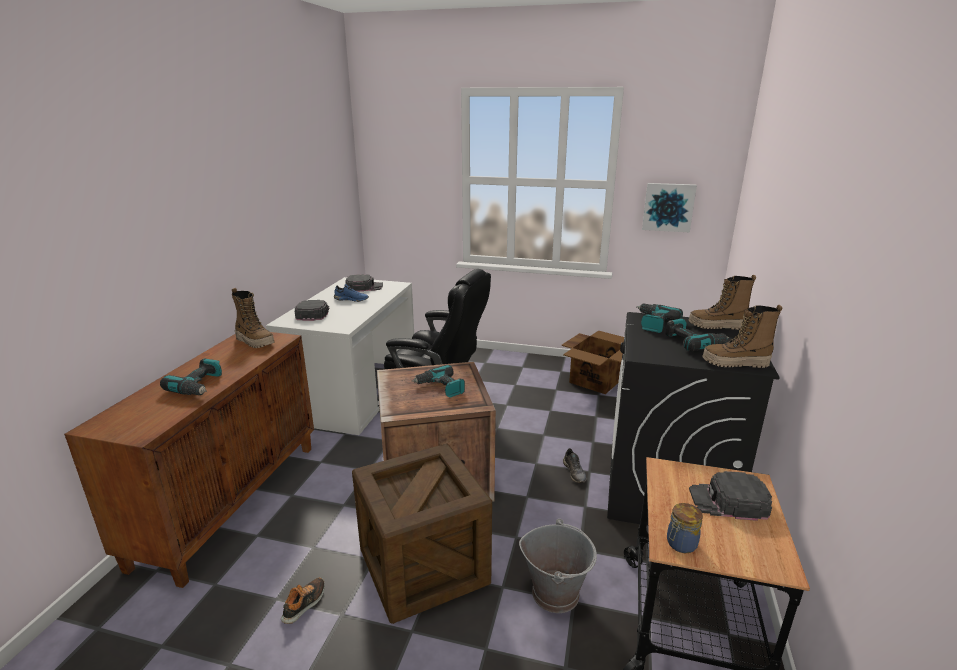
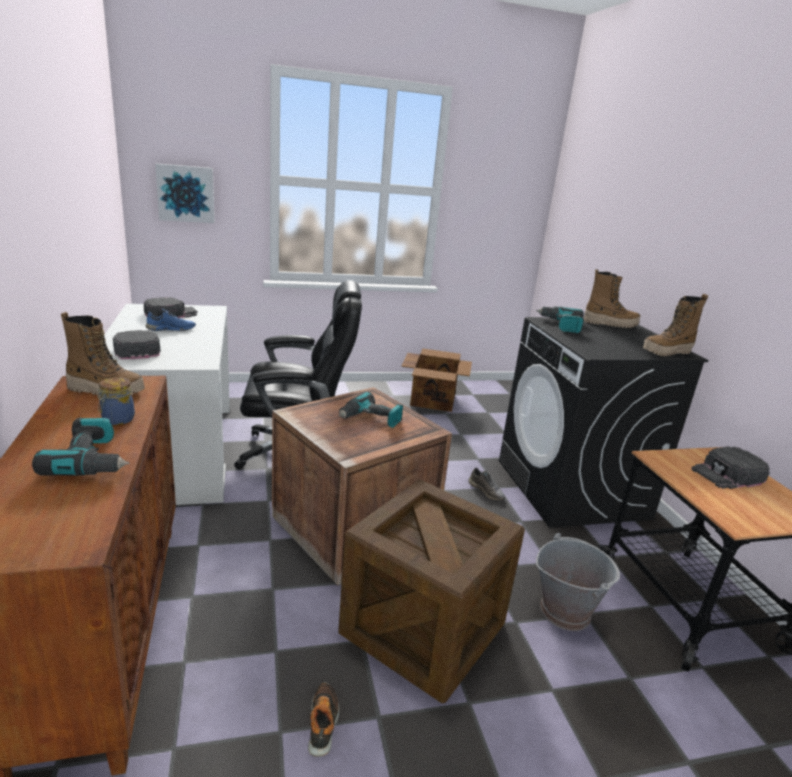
camera: 30 degrees left, 0 degrees up
picture [642,183,697,232] -> picture moved to [155,164,215,223]
power drill [666,318,730,352] -> none
jar [667,503,703,553] -> jar moved to [97,377,135,425]
boot [688,275,756,330] -> boot turned 150 degrees counterclockwise [584,269,640,328]

